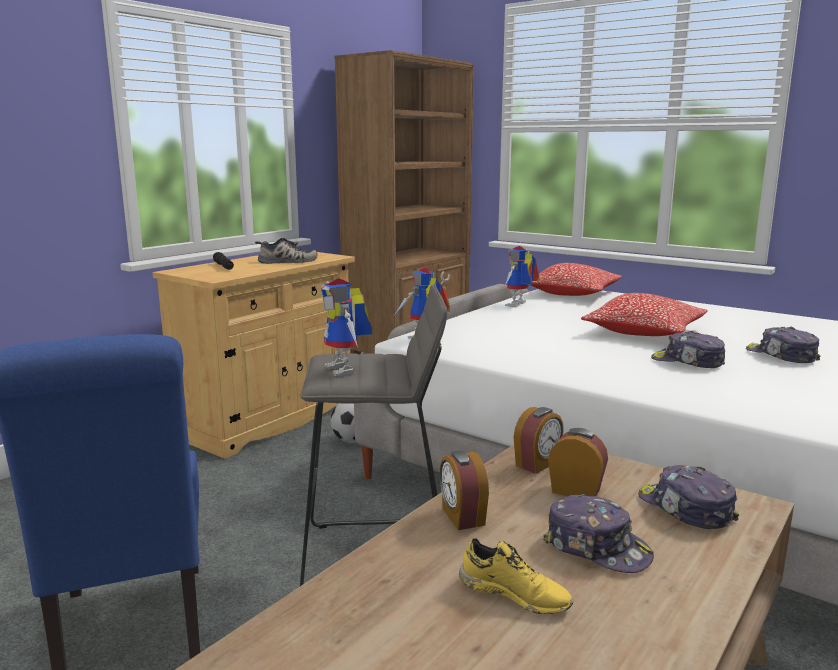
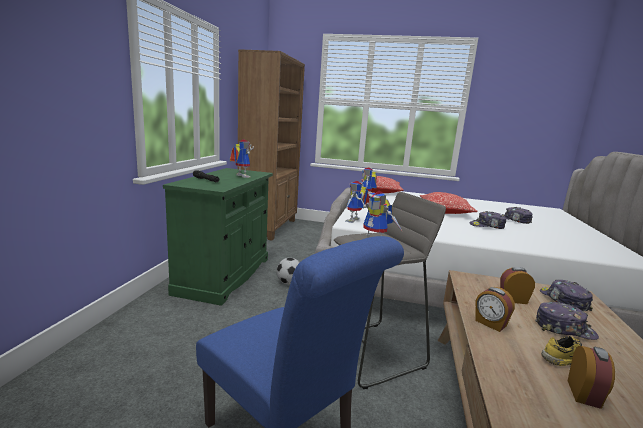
camera: 25 degrees left, 0 degrees up
beige cabinet [153,252,355,459] -> green cabinet [163,168,273,305]
shoe [255,238,318,264] -> toy robot [230,139,254,178]
alarm clock [514,407,564,474] -> alarm clock moved to [568,346,615,409]
cap [638,465,739,529] -> cap turned 45 degrees clockwise [540,280,593,311]

